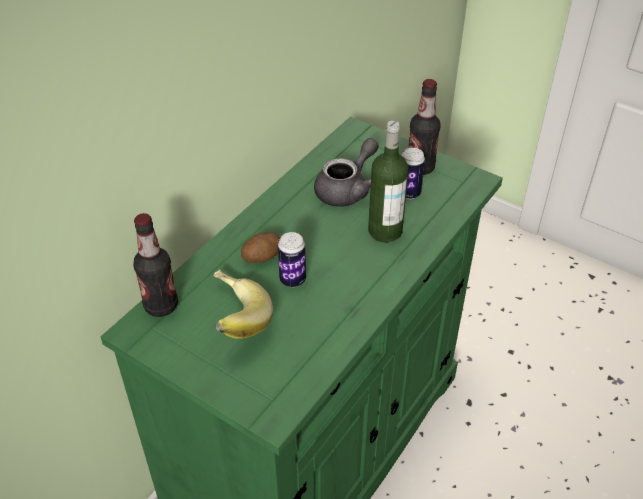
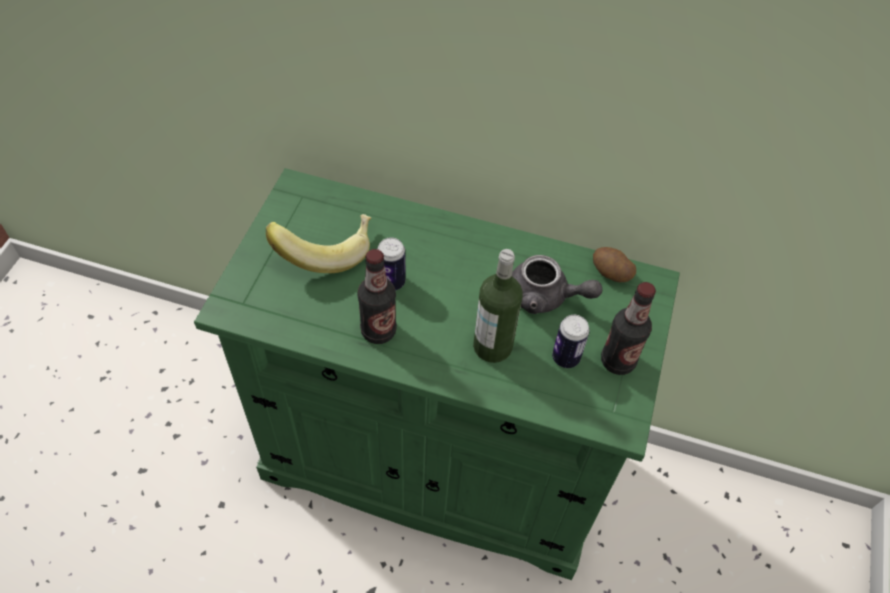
camera: 70 degrees right, 10 degrees up
bottle [133,213,178,317] -> bottle moved to [357,249,397,344]
potato [241,232,280,263] -> potato moved to [593,247,636,282]

